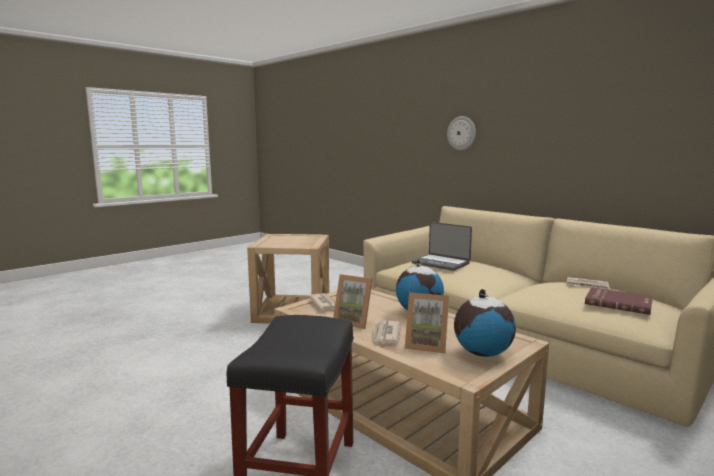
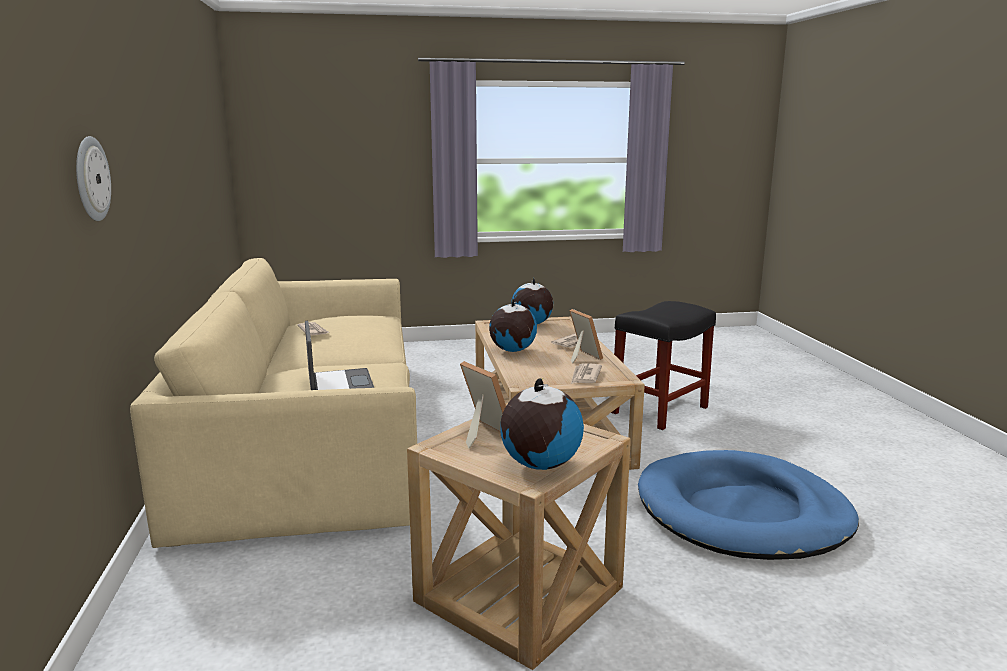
camera: 145 degrees left, 5 degrees up
picture frame [405,292,449,353] -> picture frame moved to [460,361,506,448]
red book [585,287,653,315] -> none
none -> globe [500,378,584,470]
none -> blue dog bed [638,450,859,560]

